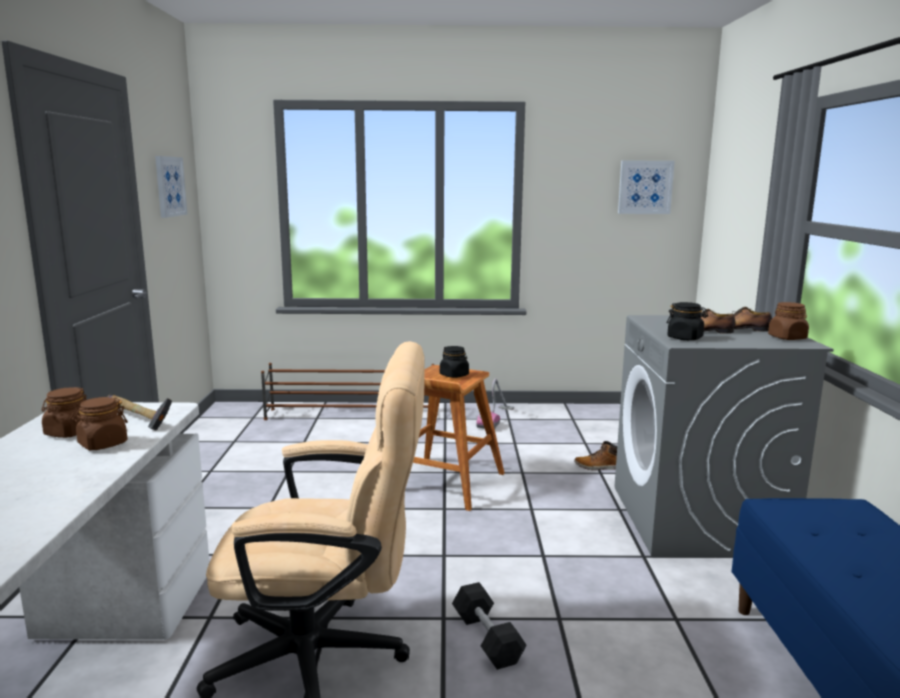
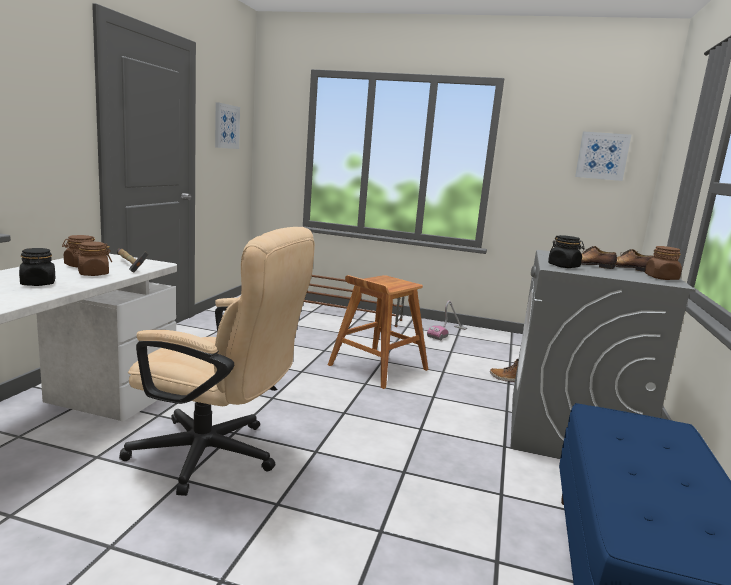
camera: 15 degrees right, 0 degrees up
black jar [440,346,469,378] -> black jar moved to [19,248,55,286]
black dumbbell [452,582,527,670] -> none

